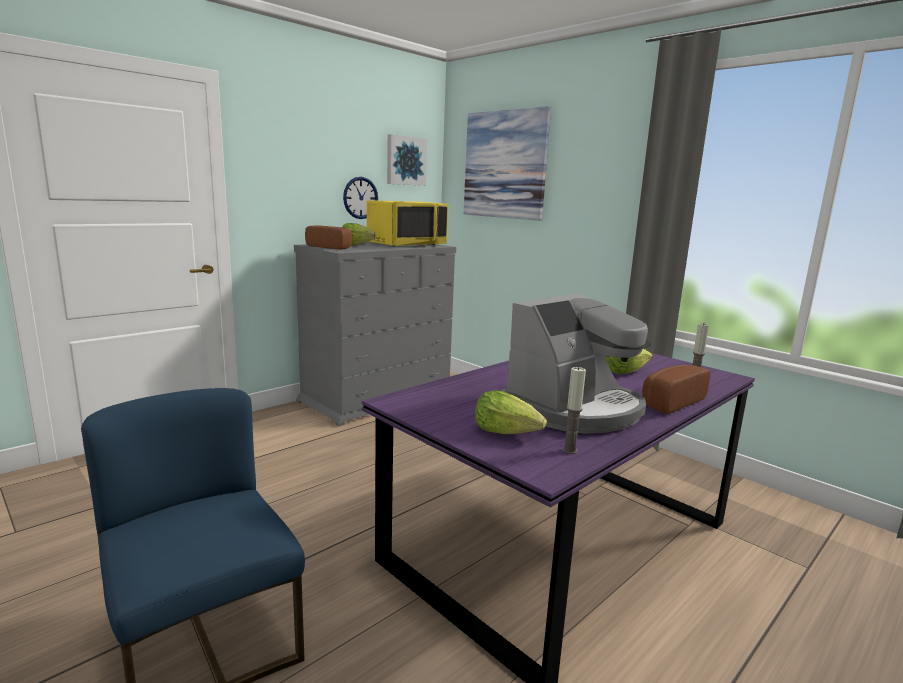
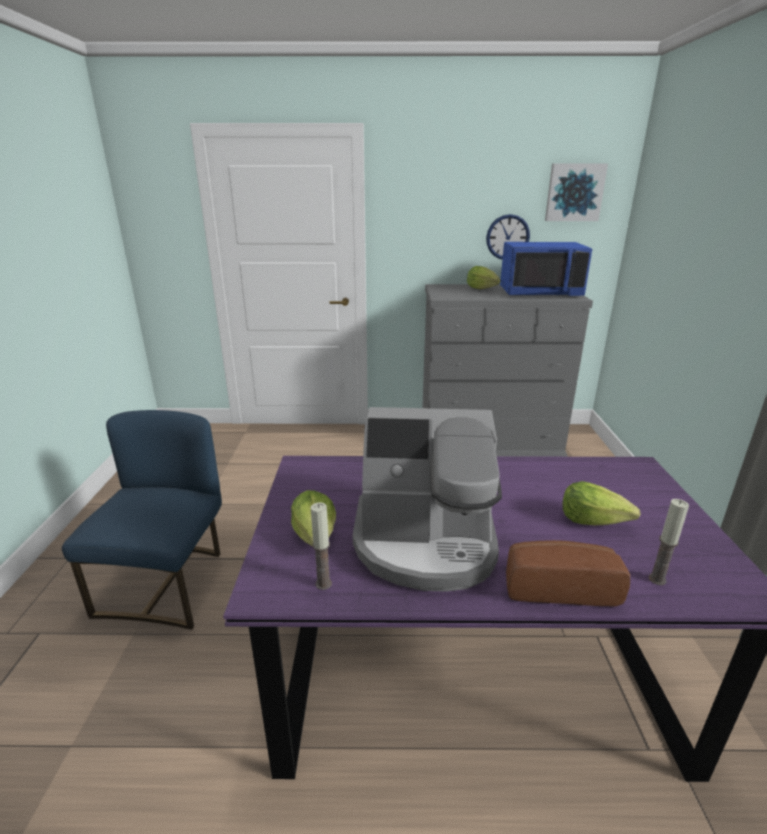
camera: 45 degrees right, 10 degrees up
bread [305,225,352,249] -> none
yellow microwave [367,200,448,247] -> blue microwave [500,242,592,296]
picture [464,106,551,221] -> none

